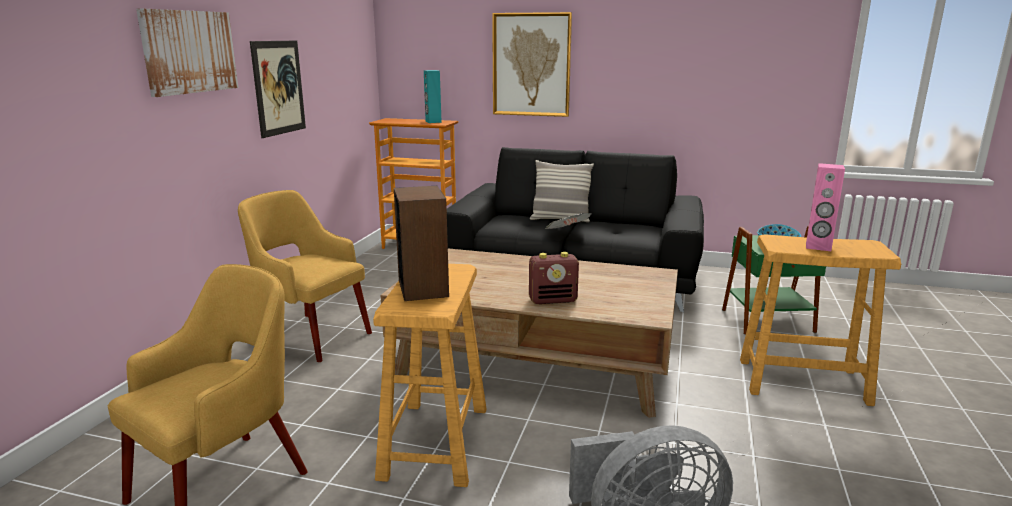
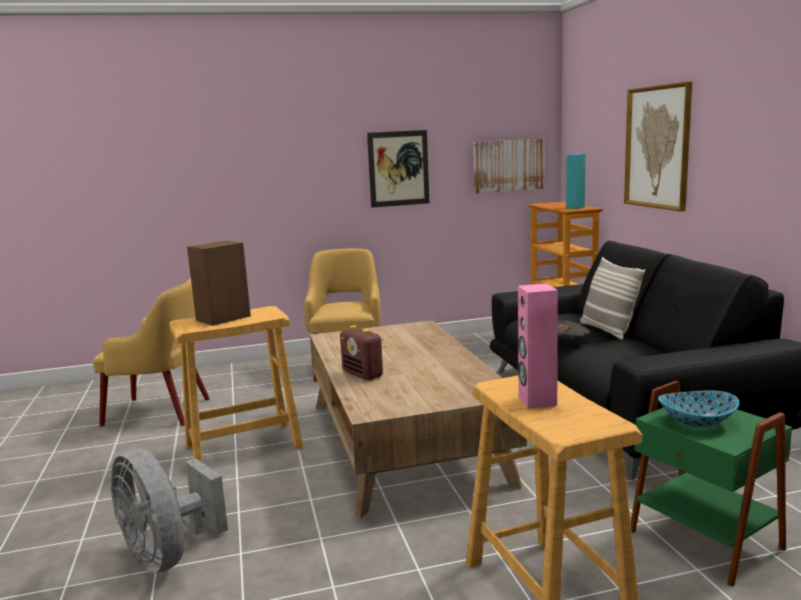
camera: 60 degrees right, 5 degrees down
picture [136,8,238,97] -> picture moved to [473,139,545,194]

